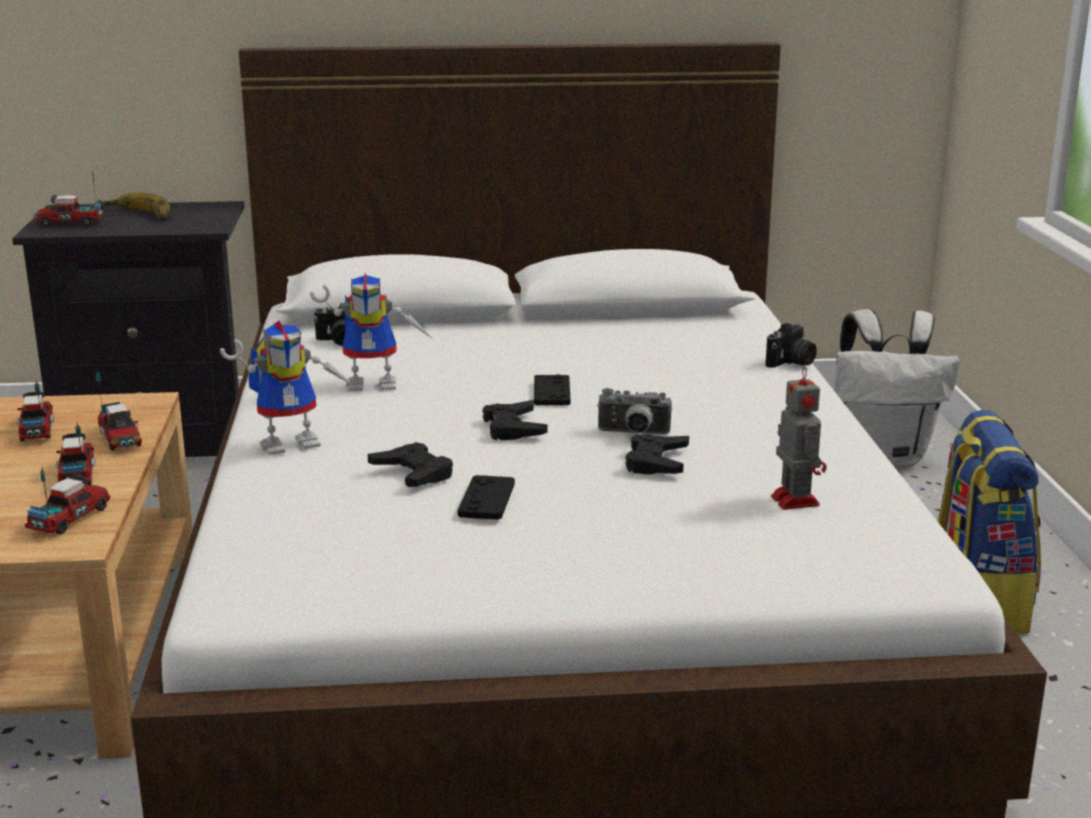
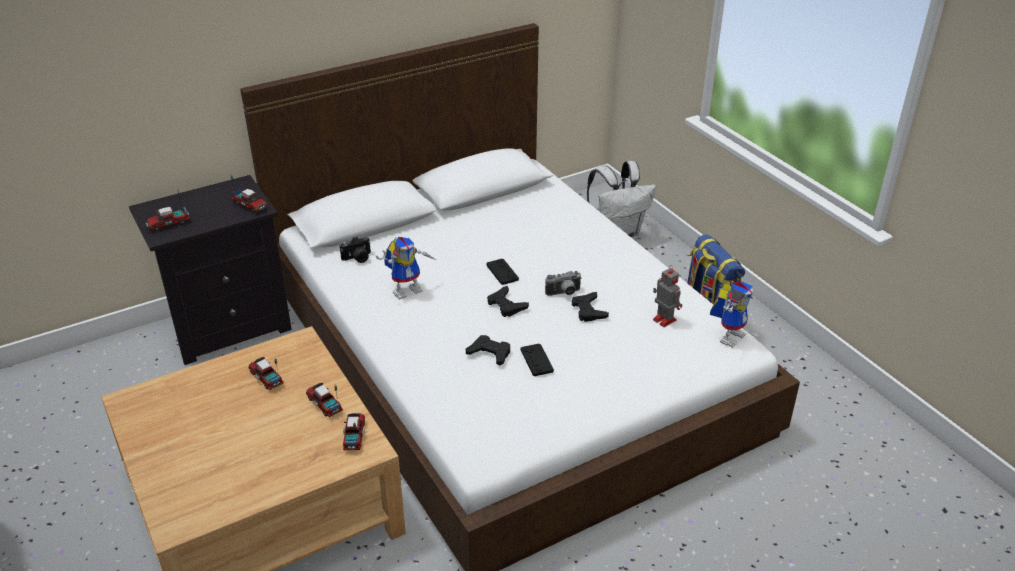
camera: 25 degrees left, 15 degrees up
toy truck [95,369,142,451] -> toy truck moved to [231,175,267,213]
banana [97,192,170,221] -> none
toy robot [220,321,354,455] -> toy robot moved to [710,281,753,348]
camera [766,323,817,368] -> none

